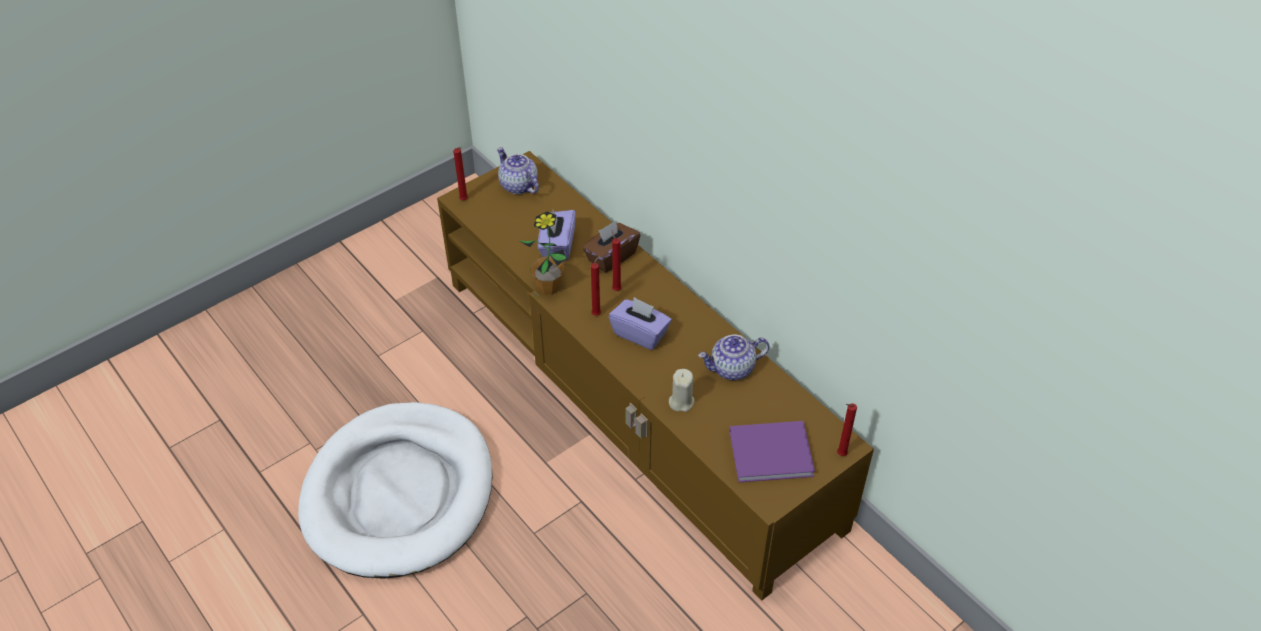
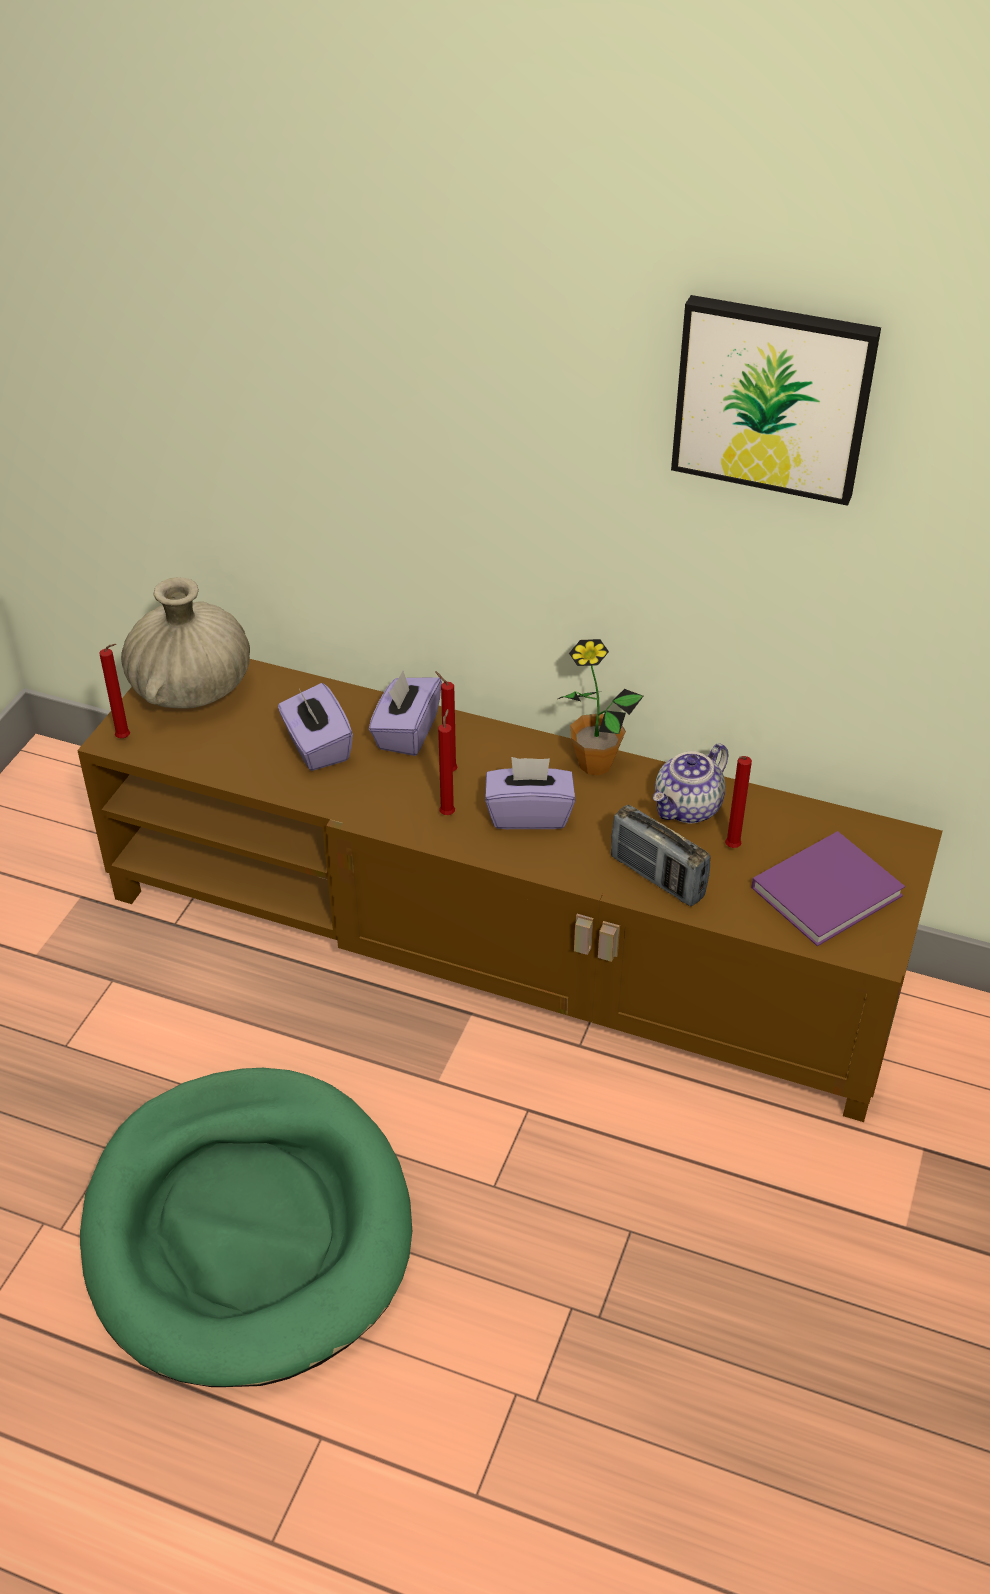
camera: 30 degrees left, 5 degrees down
white dog bed [298,402,493,579] -> green dog bed [80,1068,412,1387]
teapot [497,147,539,194] -> beige vase [121,577,250,709]
potted plant [518,211,567,295] -> potted plant moved to [558,639,643,776]
brown tissue box [582,221,640,273] -> purple tissue box [369,671,442,756]
beige candle [669,369,695,412] -> radio [611,805,710,906]
red candle [837,403,857,456] -> red candle moved to [725,756,752,848]
none -> picture [671,295,881,506]

